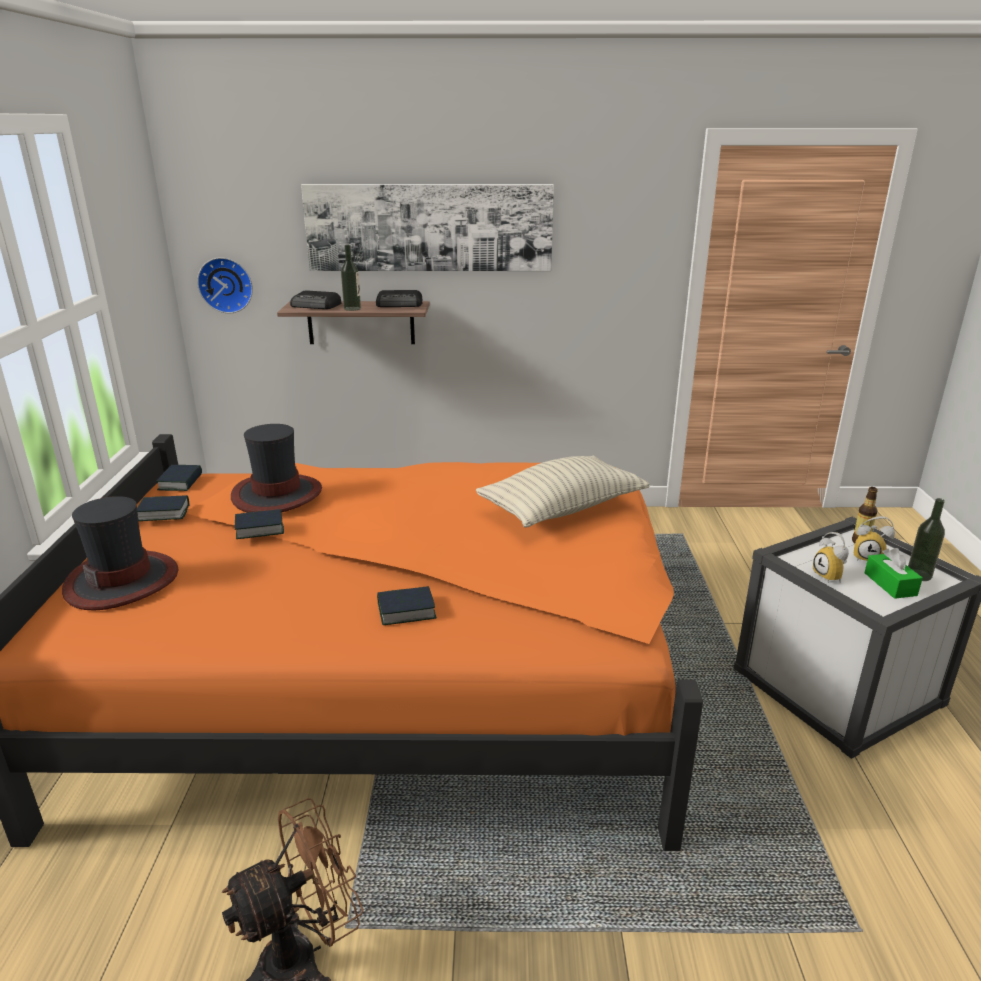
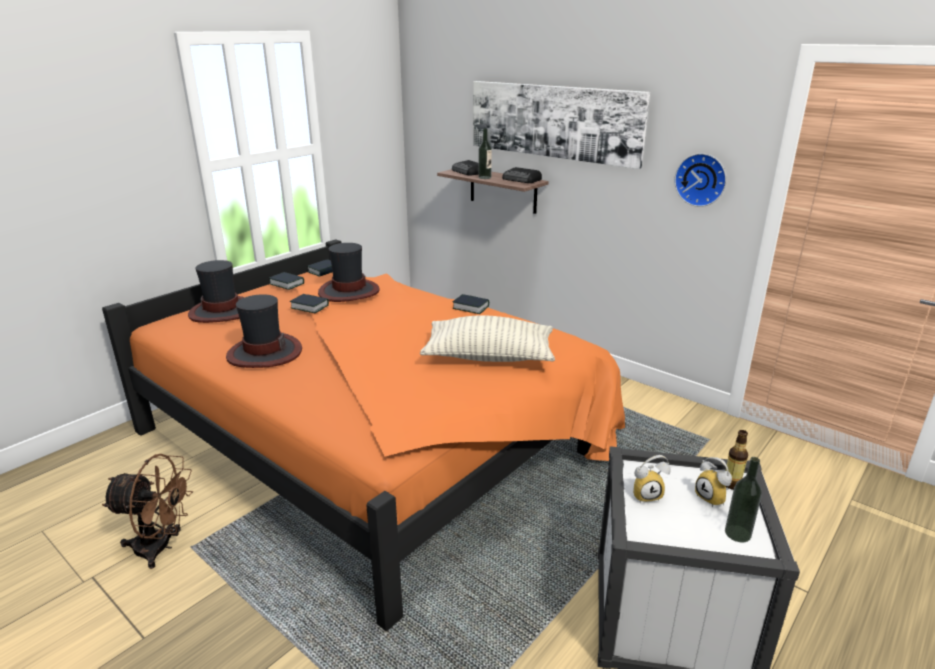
camera: 40 degrees right, 0 degrees up
wall clock [197,257,253,313] -> wall clock moved to [674,153,726,207]
book [377,586,437,625] -> book moved to [453,294,489,314]
alarm clock [813,532,849,582] -> alarm clock turned 120 degrees counterclockwise [633,455,671,503]
green tissue box [864,548,923,599] -> none
none -> hat [226,294,302,368]

